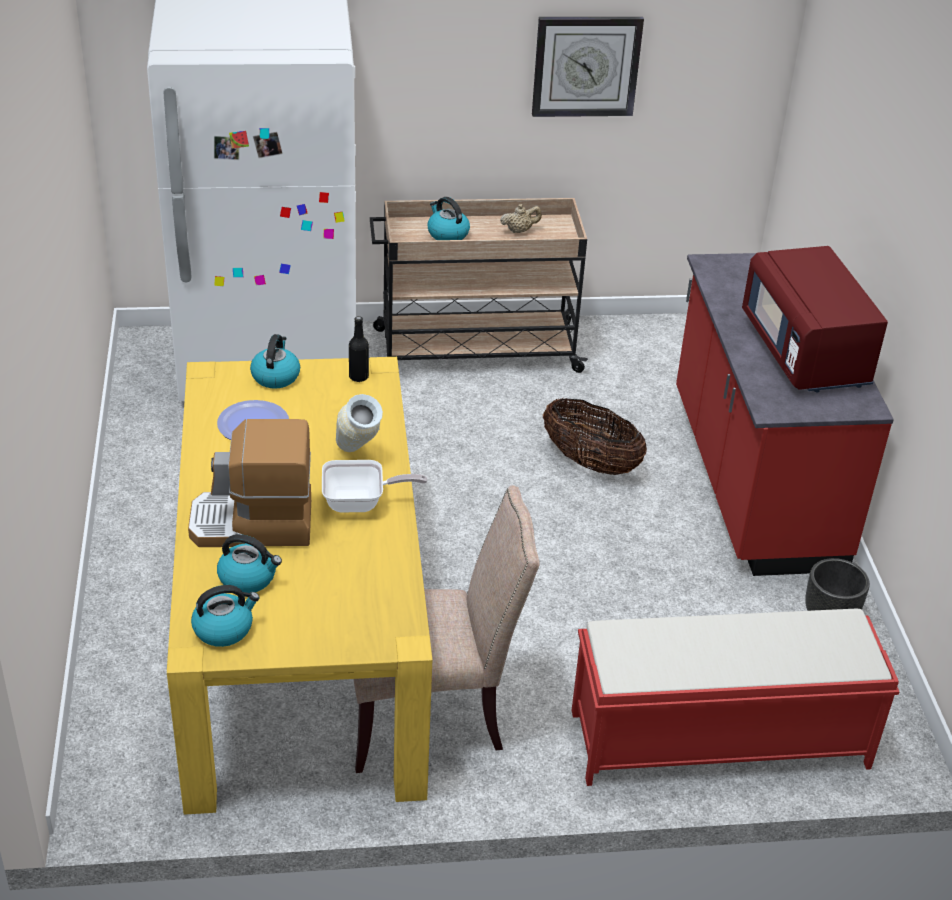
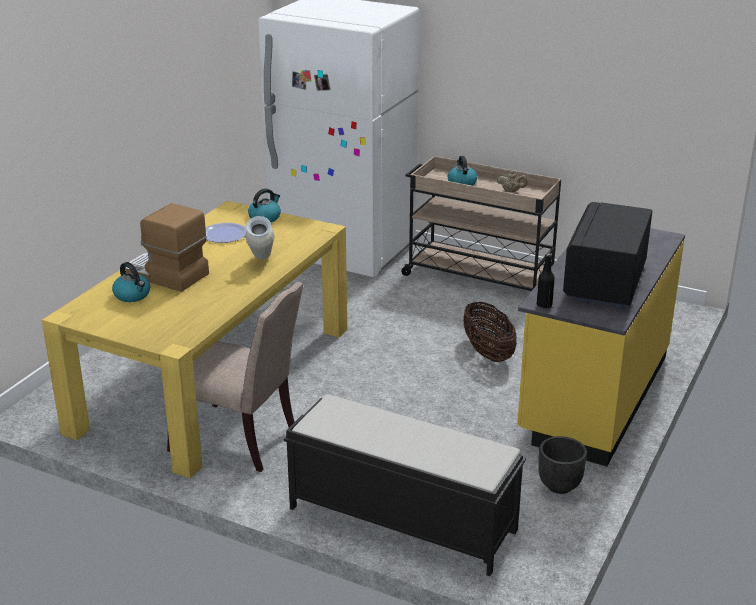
camera: 35 degrees right, 10 degrees down
kettle [191,585,260,647] -> none
frying pan [322,460,427,512] -> none
black bottle [349,316,369,382] -> black bottle moved to [537,253,555,308]
wall clock [532,17,644,117] -> none
red bench [571,609,899,786] -> black bench [284,395,526,576]
red counter [676,253,894,576] -> yellow counter [517,228,685,466]
red microwave [742,246,888,392] -> black microwave [563,202,652,310]

